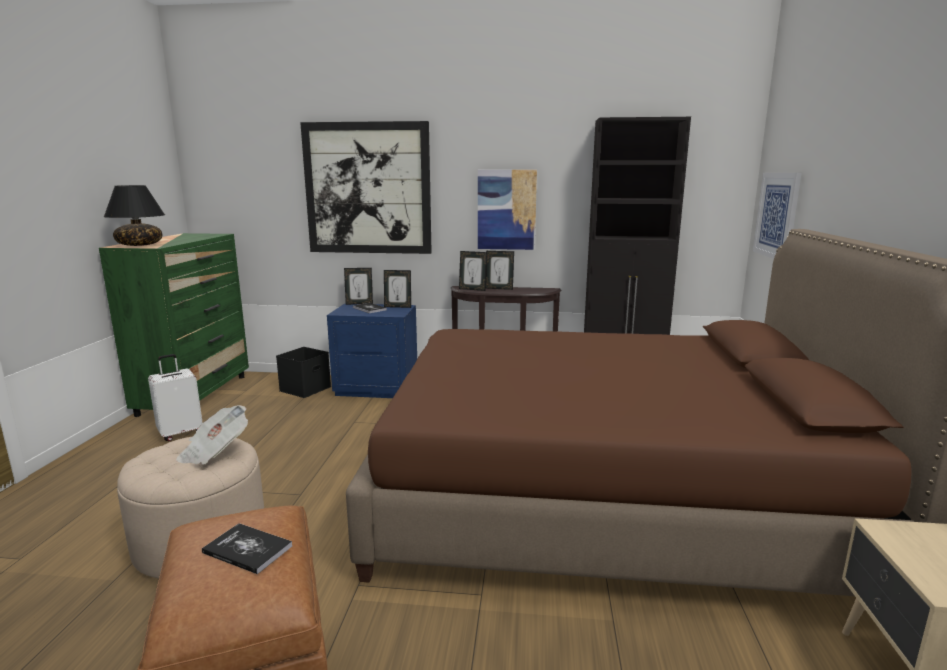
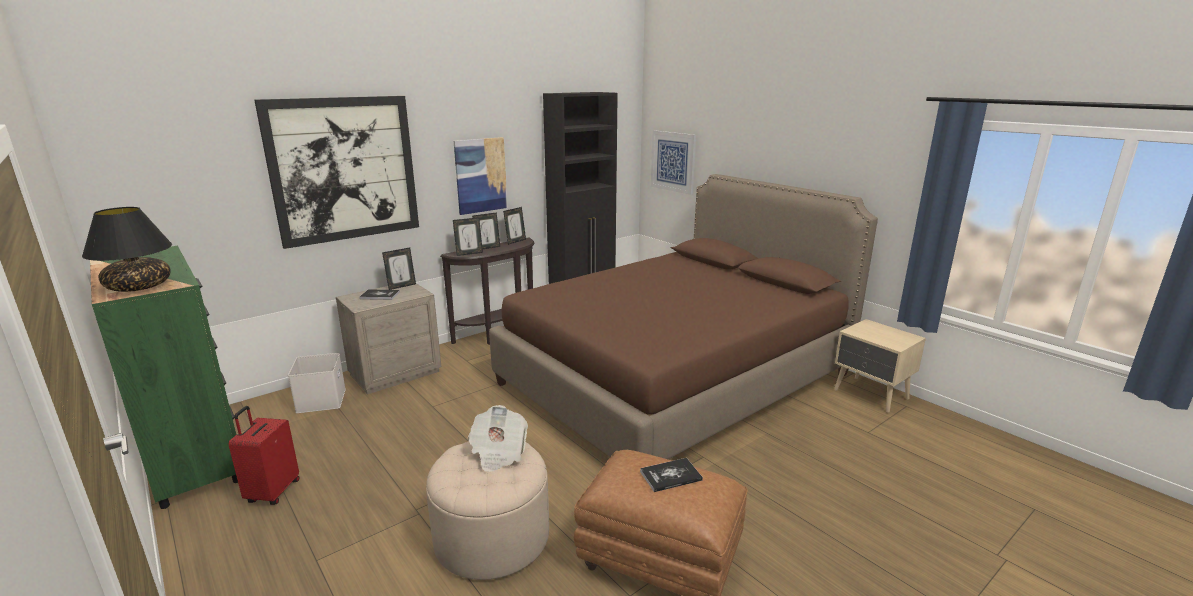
camera: 45 degrees left, 5 degrees up
white suitcase [148,354,203,441] -> red suitcase [228,406,299,505]
black storage box [276,347,331,398] -> white storage box [288,353,346,413]
blue nightstand [327,303,417,398] -> beige nightstand [336,283,441,394]
picture frame [344,268,373,305] -> picture frame moved to [503,207,526,245]

